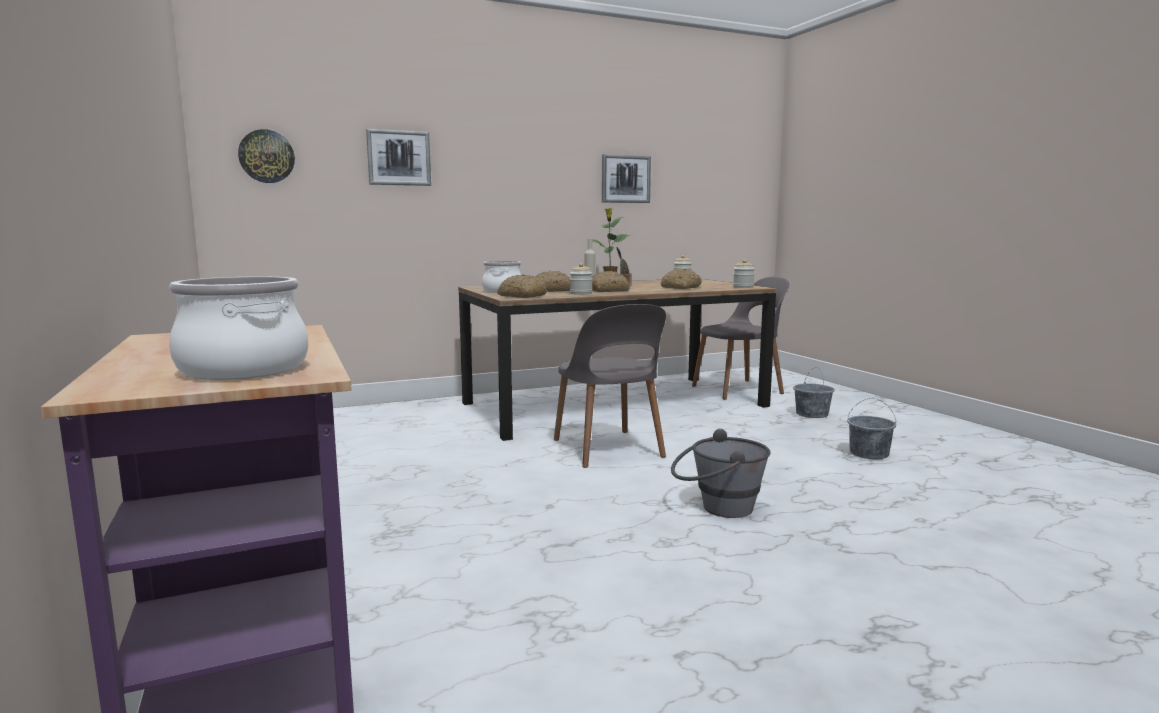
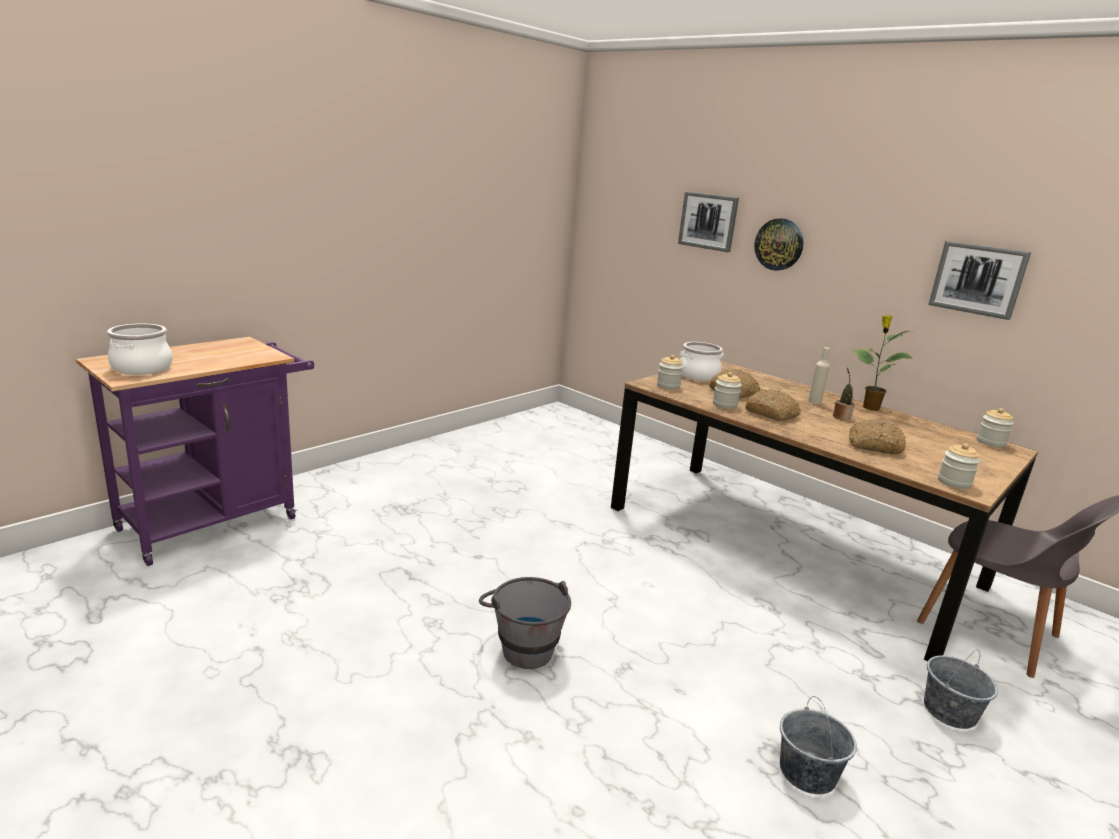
camera: 65 degrees right, 10 degrees up
wall clock [238,129,295,183] -> wall clock moved to [754,218,803,271]
bread [497,275,547,298] -> jar [657,355,683,389]
grey chair [554,304,666,468] -> none

